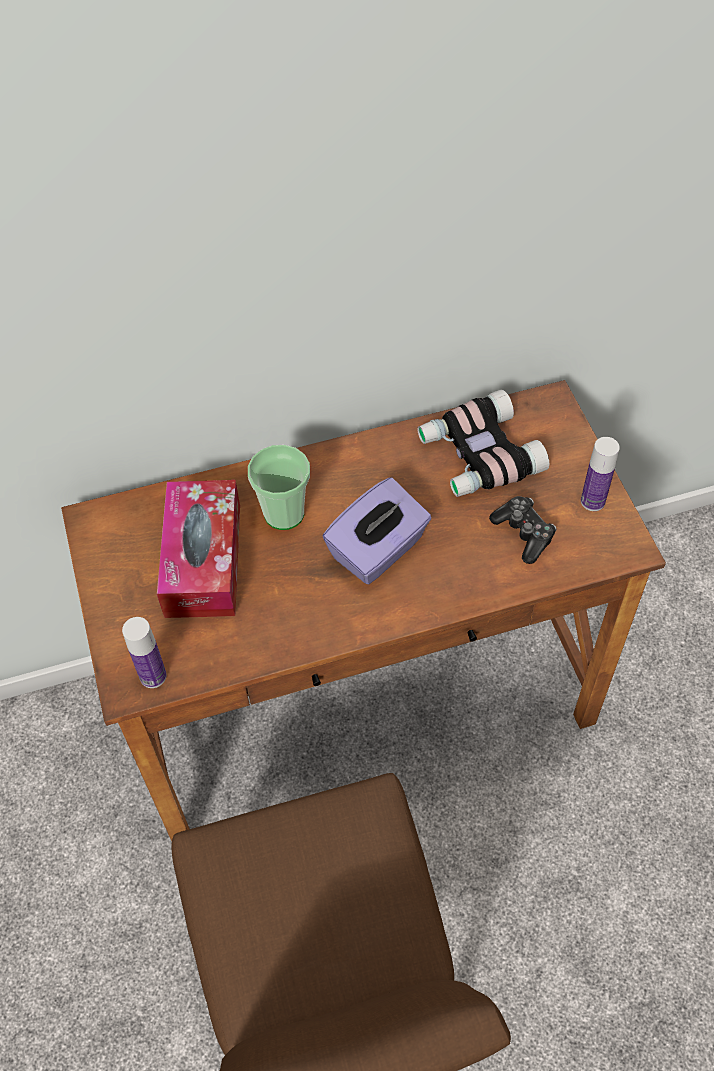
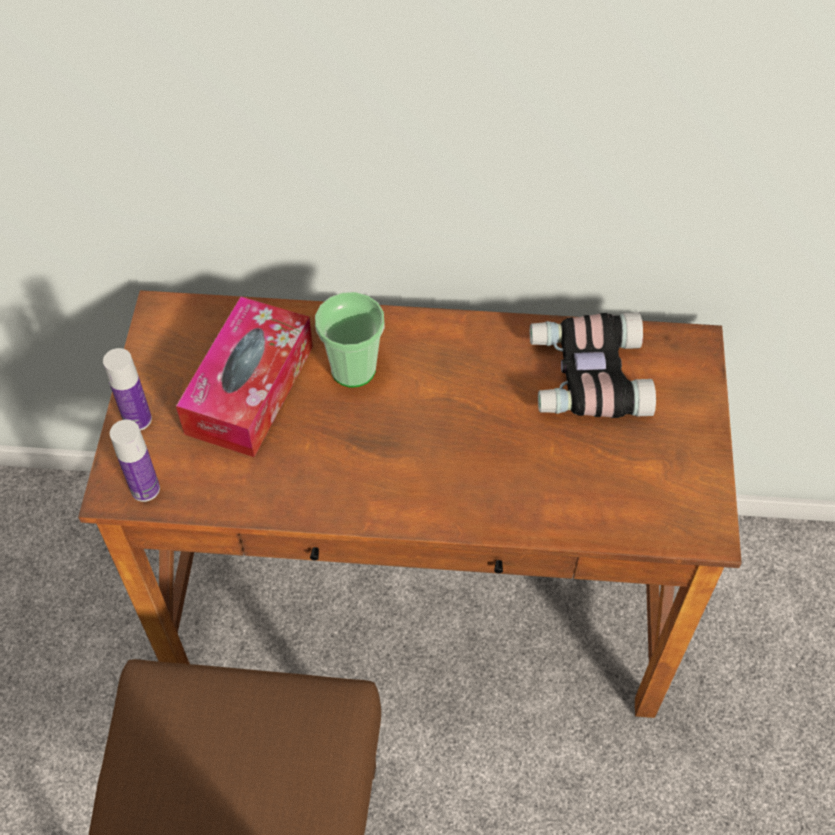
camera: 20 degrees right, 0 degrees up
purple tissue box [323,478,431,584] -> none
game controller [489,496,557,564] -> none
bottle [581,437,620,511] -> bottle moved to [103,348,152,431]

